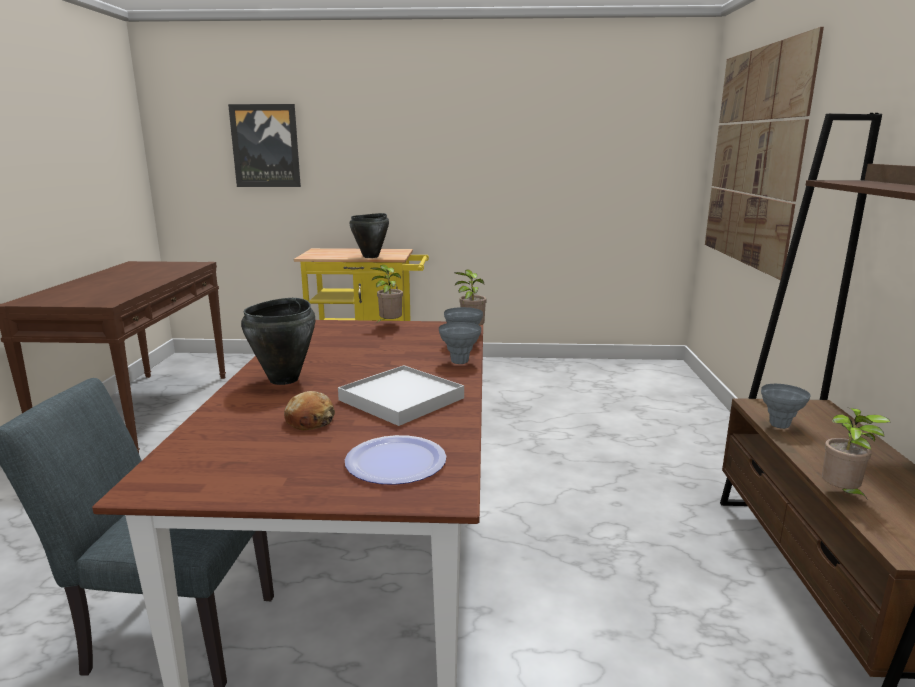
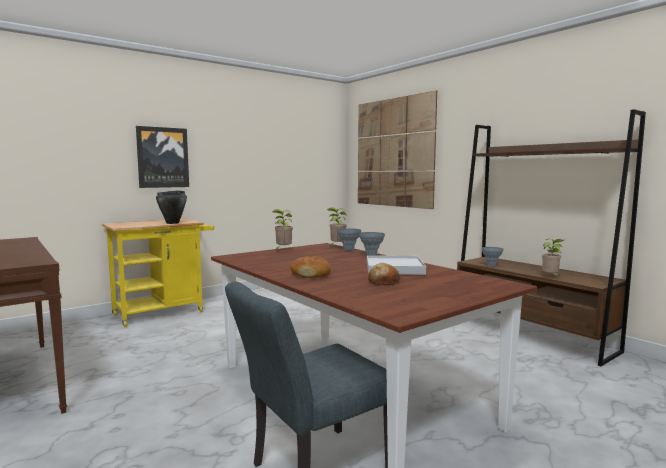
camera: 40 degrees left, 10 degrees down
picture [228,104,301,187] -> picture moved to [136,126,189,188]
black cooking pot [241,298,315,385] -> bread [290,256,331,278]
plate [345,435,446,485] -> none

